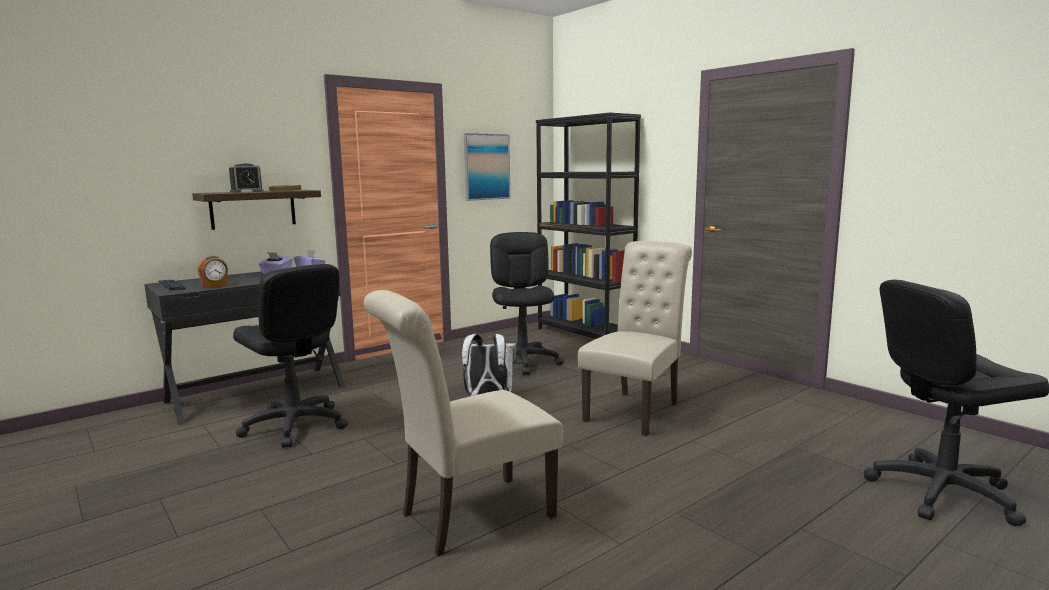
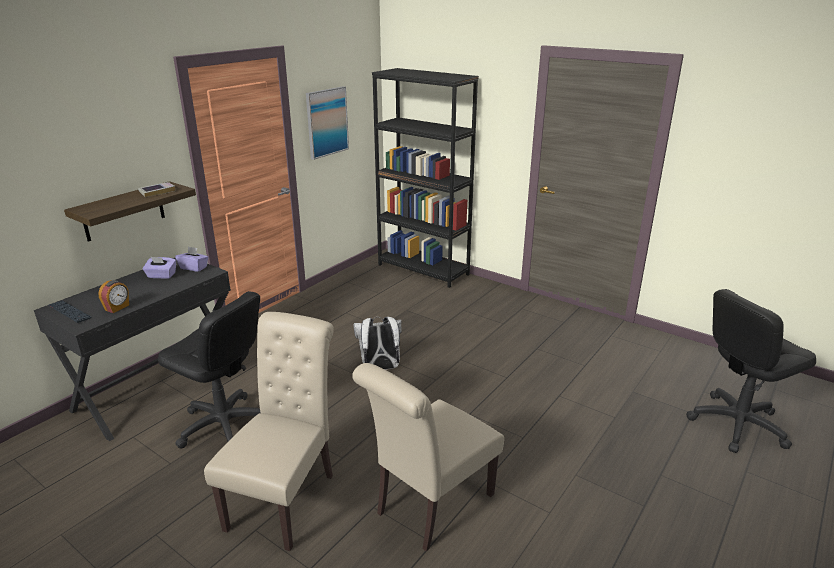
camera: 15 degrees left, 15 degrees up
alarm clock [229,163,264,193] -> none
black office chair [490,232,564,375] -> none
beige chair [578,241,692,436] -> beige chair moved to [204,312,334,551]

